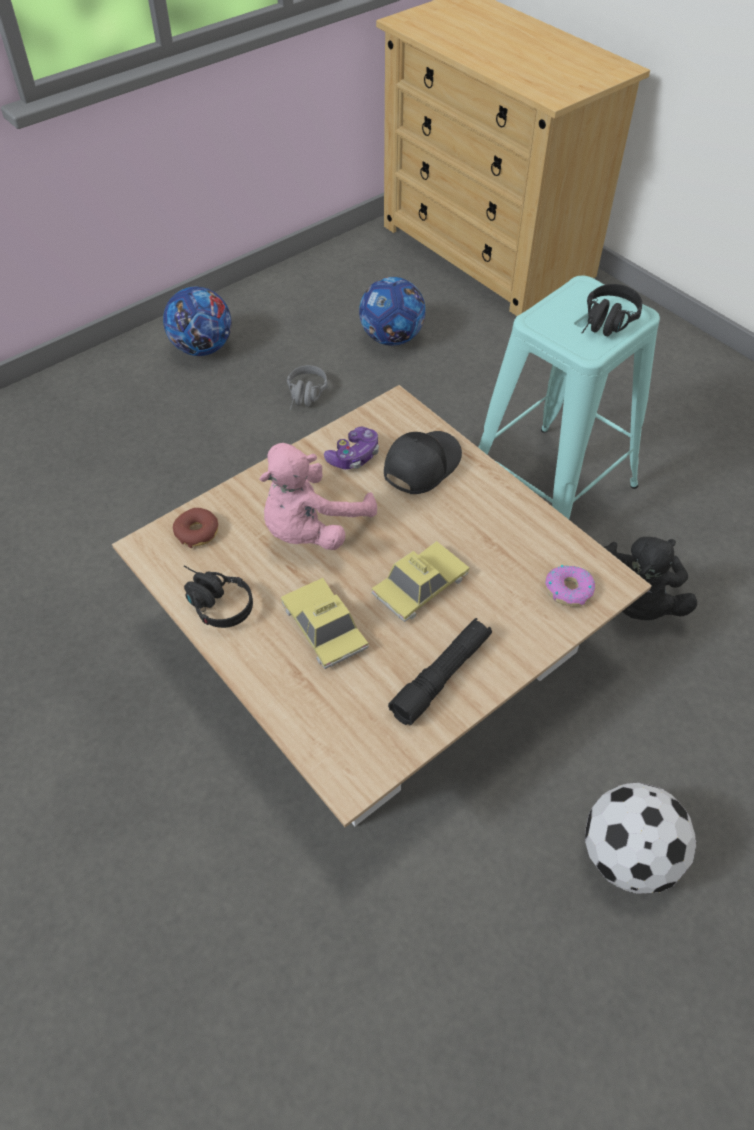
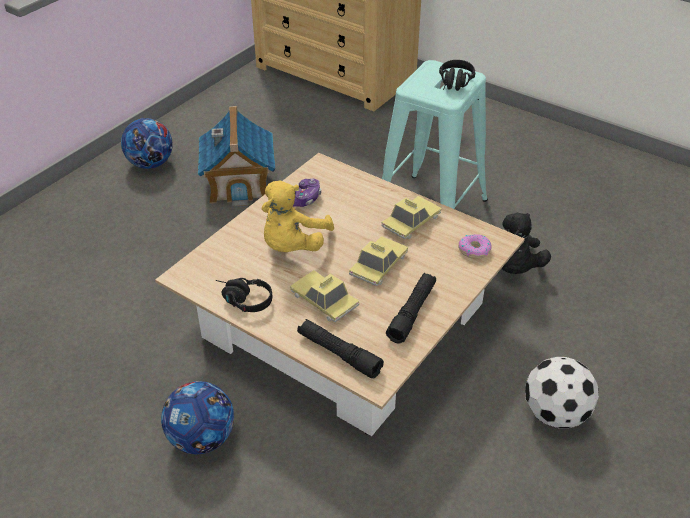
camera: 15 degrees left, 10 degrees down
donut [173,508,218,548] -> none
pink plush toy [260,443,377,550] -> yellow plush toy [262,180,334,252]
grey headphones [287,365,328,410] -> toy house [198,106,276,208]
football [359,277,426,346] -> football moved to [161,381,234,454]
black cap [384,431,462,494] -> none
none -> black flashlight [297,319,384,378]
none -> toy car [381,196,442,239]

